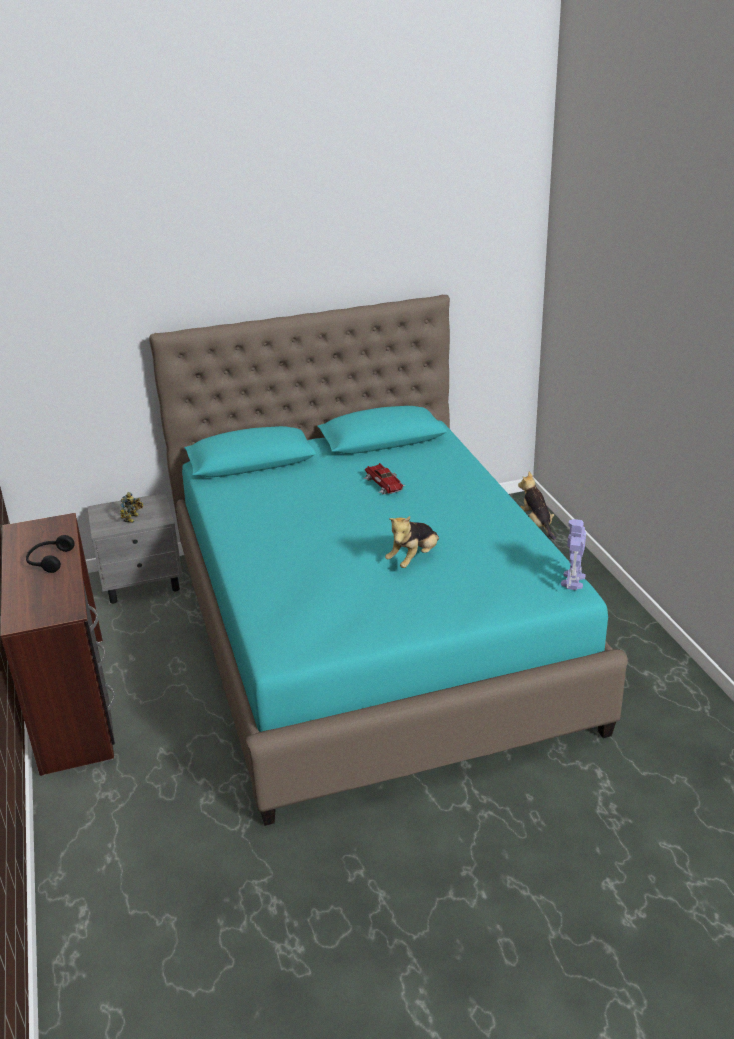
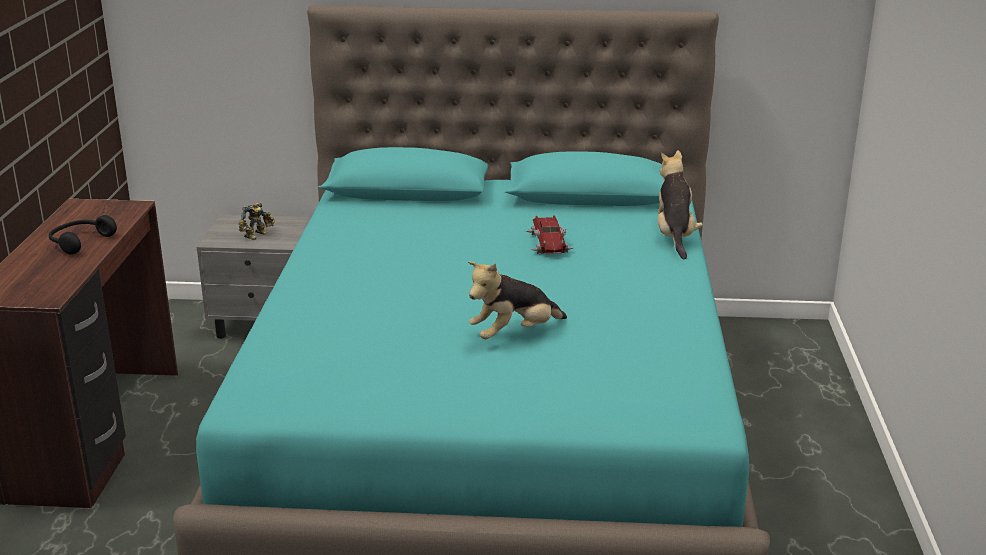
camera: 20 degrees right, 5 degrees down
plush toy [518,472,556,540] -> plush toy moved to [657,150,703,259]
toy robot [561,519,586,590] -> none

